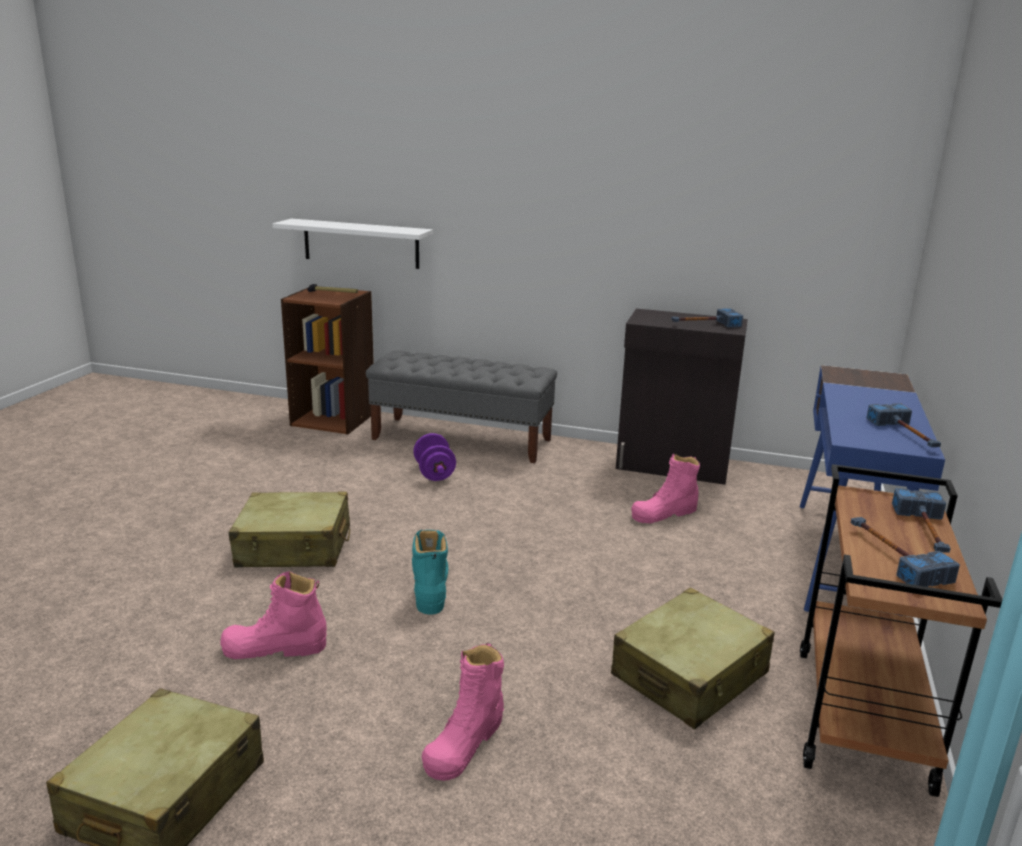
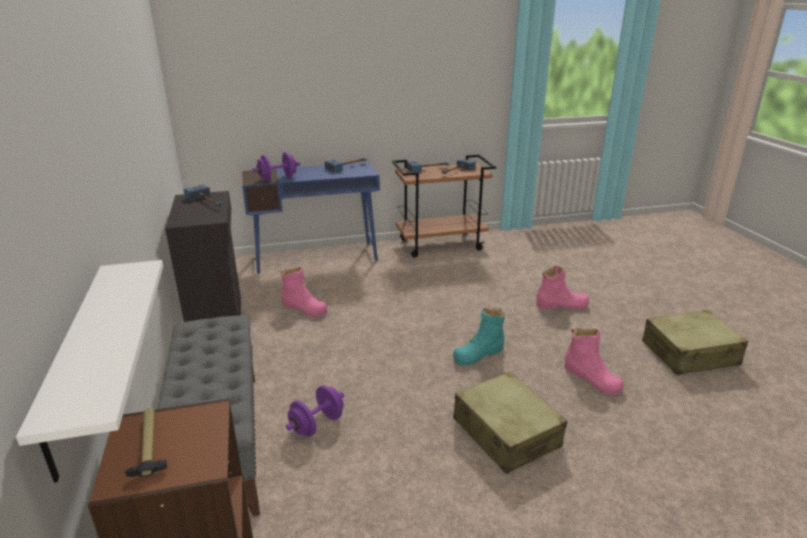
camera: 120 degrees left, 5 degrees up
beige suitcase [611,588,775,729] -> none
none -> purple dumbbell [253,152,300,181]

